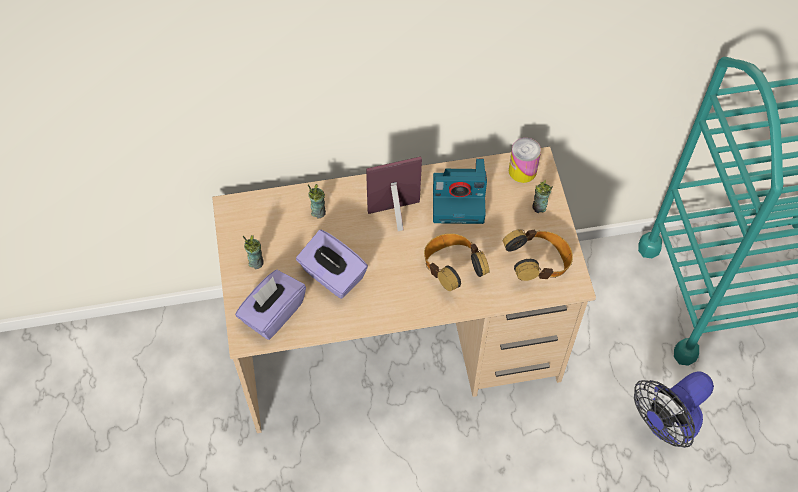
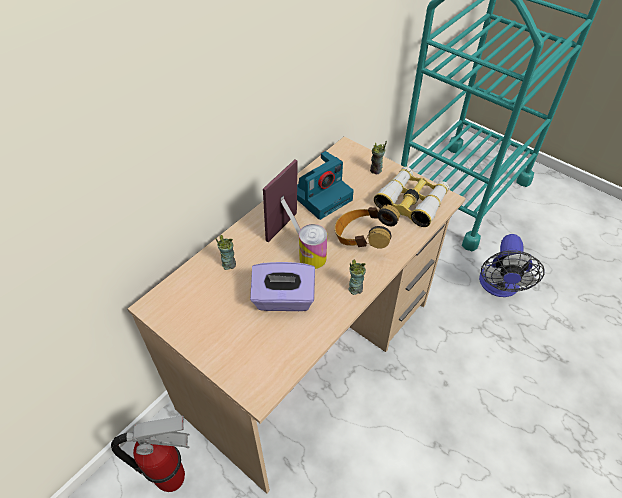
camera: 40 degrees left, 10 degrees down
purple tissue box [235,270,306,340] -> none
cup [243,235,264,269] -> cup moved to [348,259,366,295]
headphones [503,229,573,281] -> binoculars [374,167,449,227]
can [509,138,541,183] -> can moved to [299,224,327,269]
none -> fire extinguisher [111,415,190,492]

